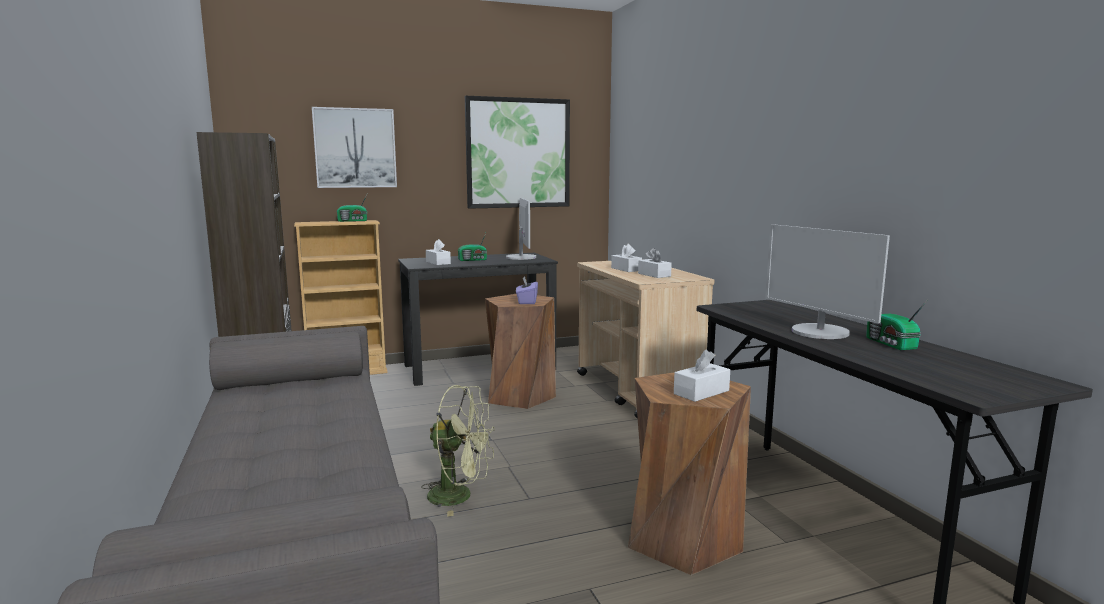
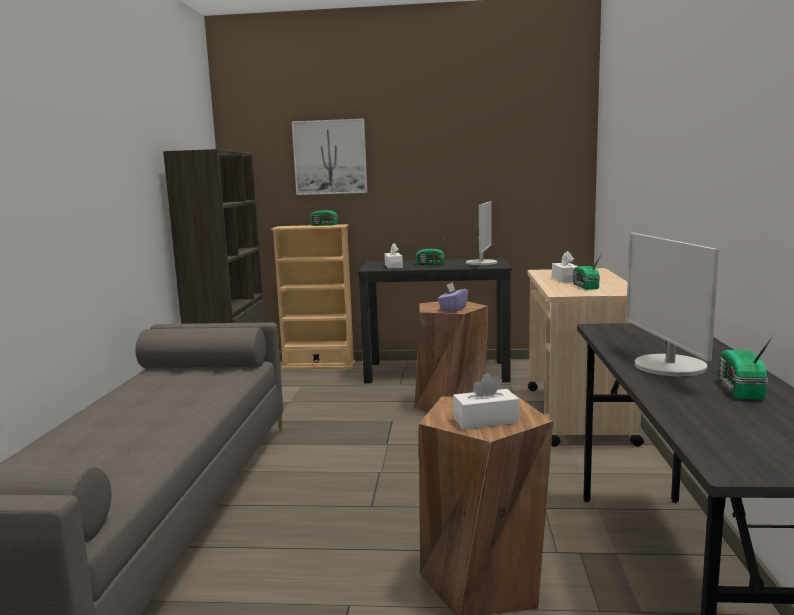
camera: 25 degrees right, 0 degrees up
green fan [421,385,495,517] -> none
picture [465,96,570,209] -> none
white tissue box [638,248,672,278] -> radio [573,253,602,290]

